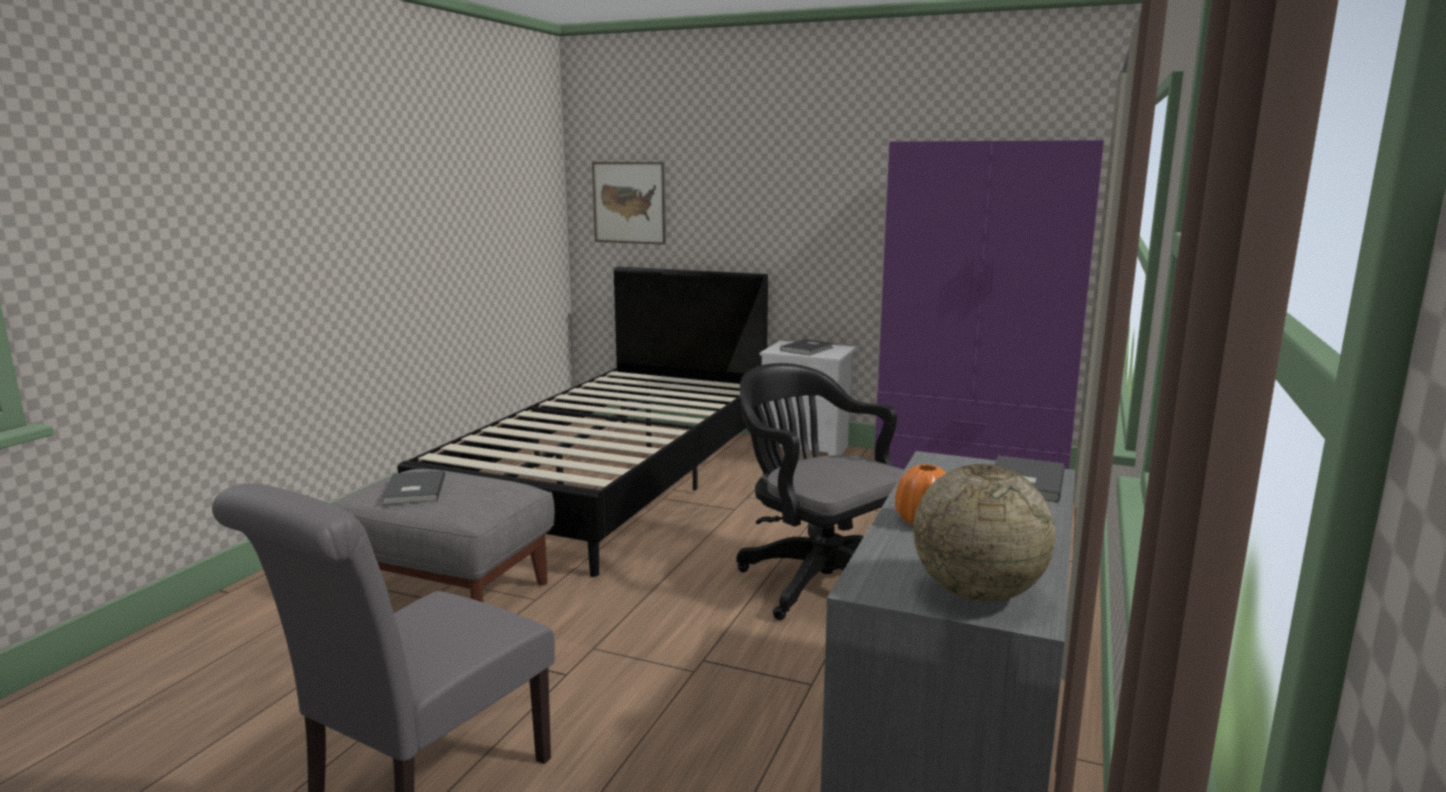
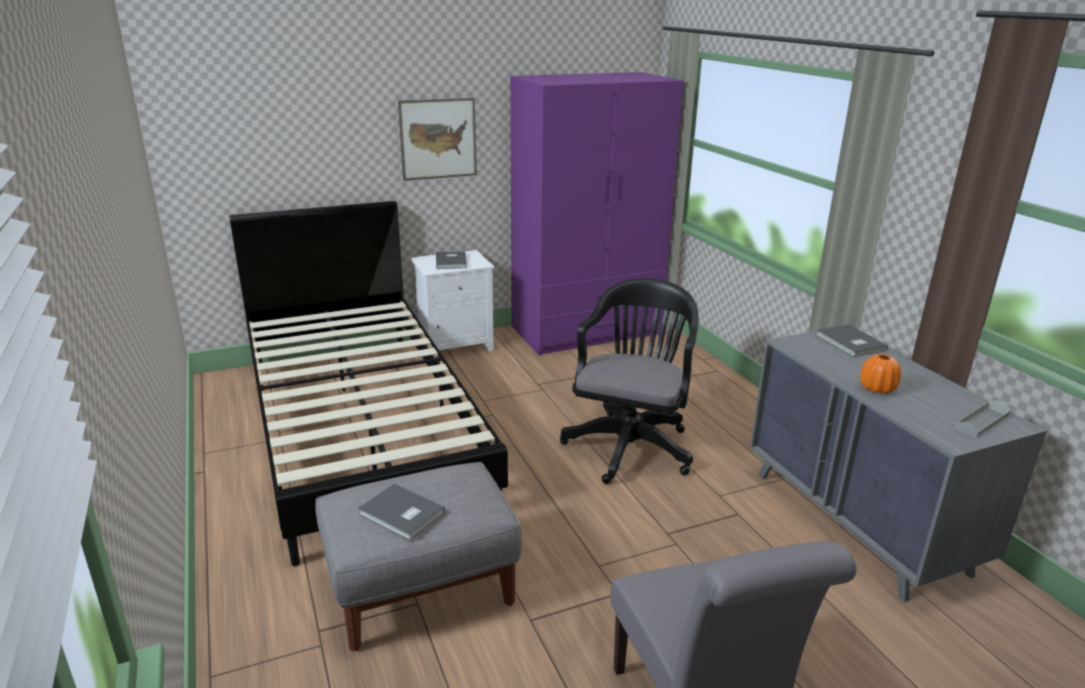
camera: 45 degrees left, 10 degrees up
picture [592,162,666,245] -> picture moved to [398,98,477,181]
black office chair [736,363,904,620] -> black office chair turned 105 degrees clockwise [560,278,699,484]
globe [913,464,1055,602] -> grey tray [954,401,1011,438]

